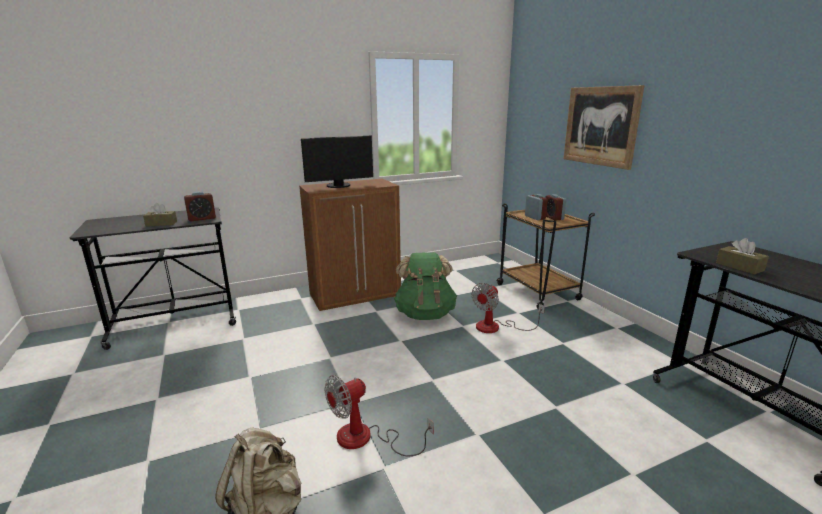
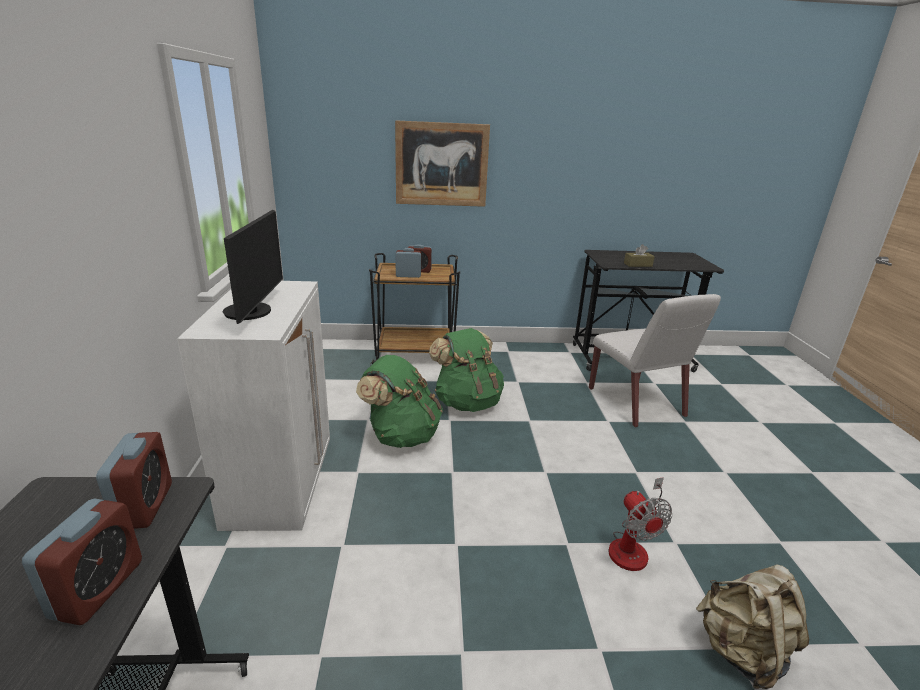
camera: 70 degrees left, 5 degrees up
brown tissue box [143,203,177,227] -> alarm clock [22,498,142,625]
brown cabinet [299,178,401,311] -> white cabinet [177,281,330,531]
fan [471,283,545,333] -> green backpack [429,328,504,412]
none -> white chair [589,294,721,427]

